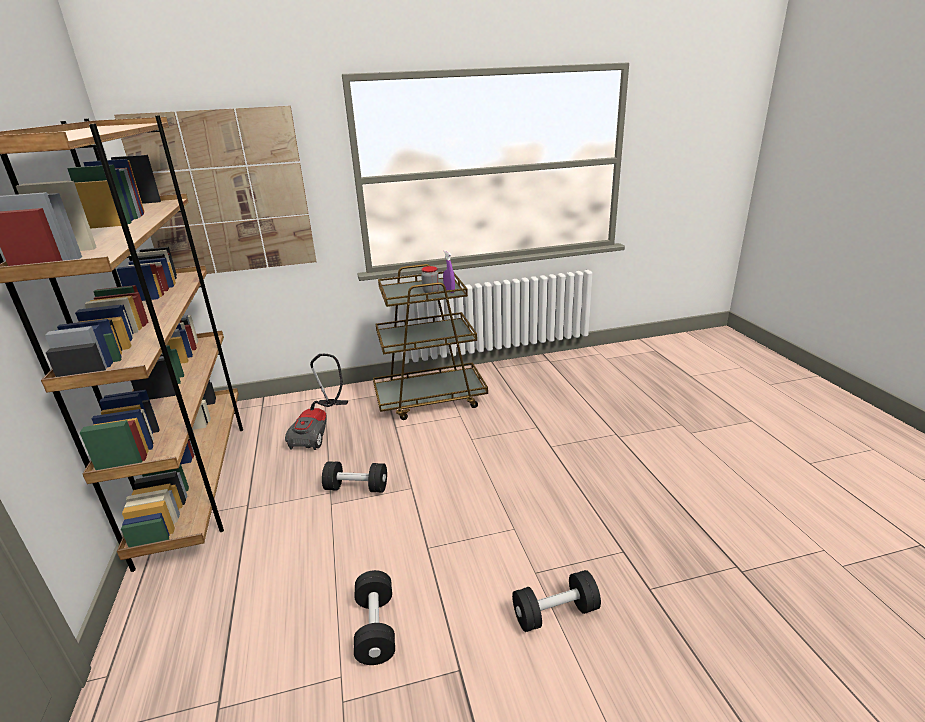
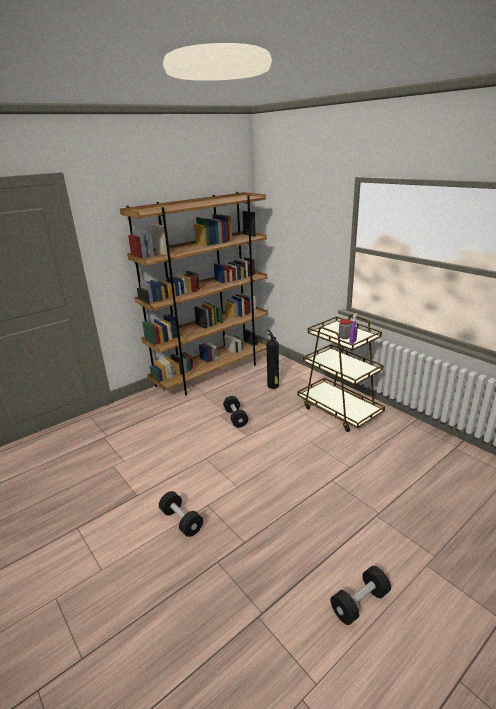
camera: 65 degrees right, 0 degrees up
picture [114,106,317,274] -> none
vacuum cleaner [285,354,348,450] -> fire extinguisher [266,330,279,389]
black dumbbell [354,570,395,665] -> black dumbbell moved to [330,566,391,625]

